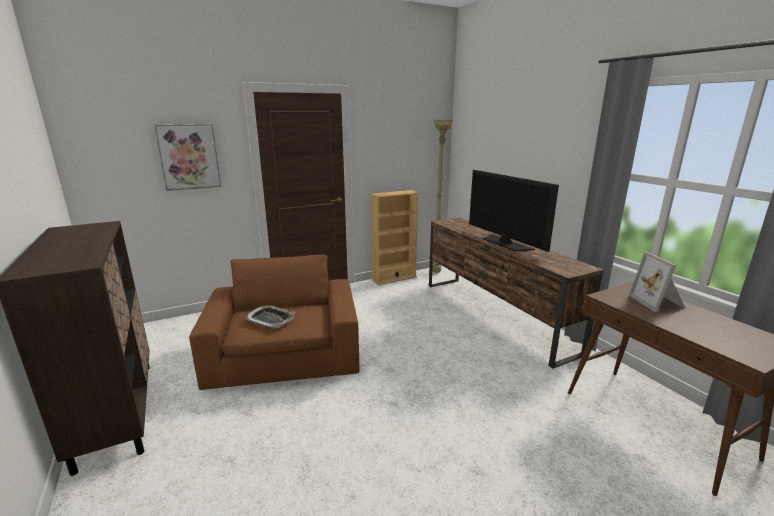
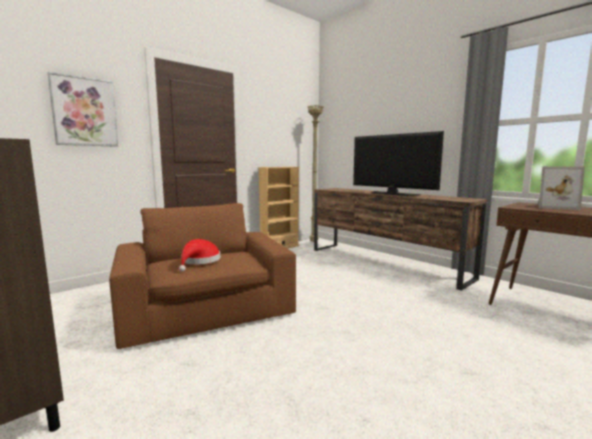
camera: 15 degrees left, 10 degrees down
tray [246,305,295,328] -> red hat [179,239,220,271]
picture frame [629,252,685,312] -> picture frame turned 45 degrees counterclockwise [537,166,585,210]

